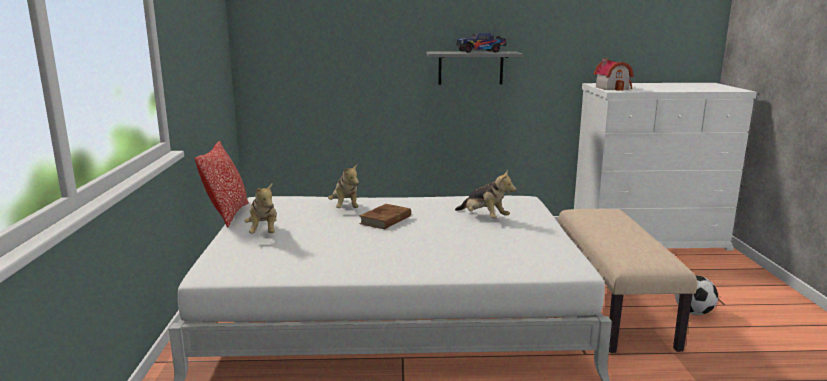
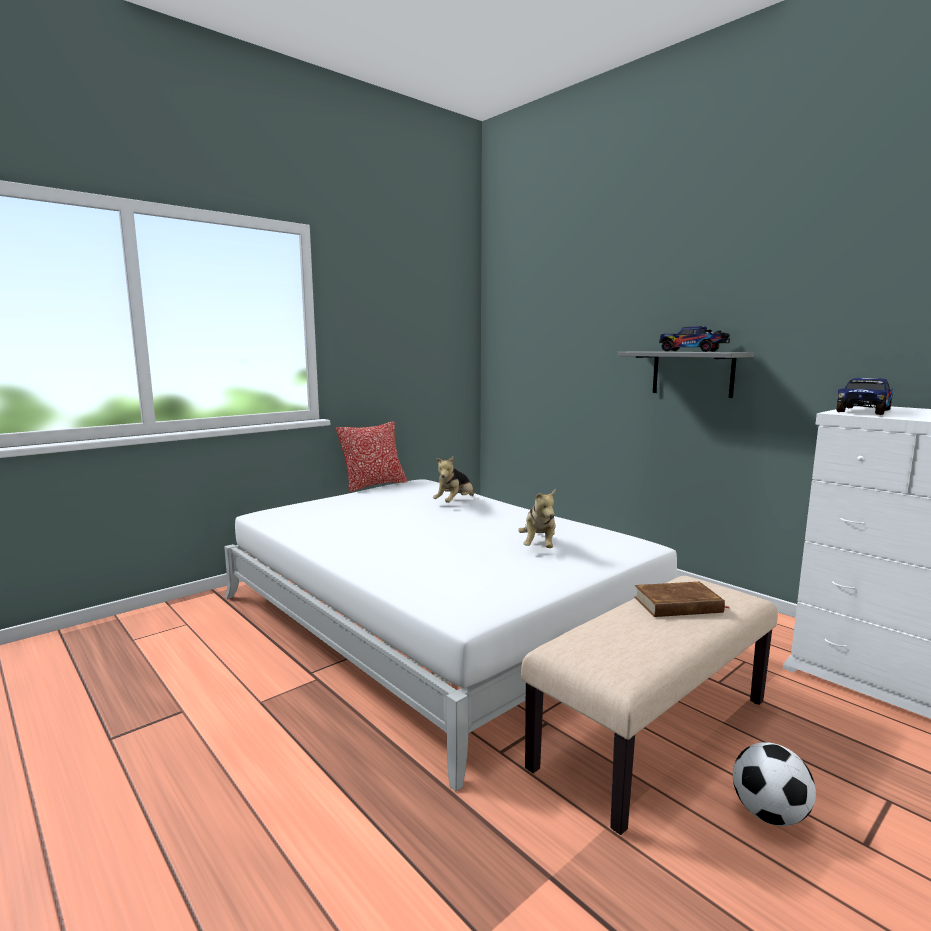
camera: 50 degrees right, 5 degrees down
plush toy [244,183,277,234] -> none
brown book [359,204,411,229] -> brown book moved to [634,582,729,617]
toy house [594,58,634,91] -> toy truck [837,378,893,415]

